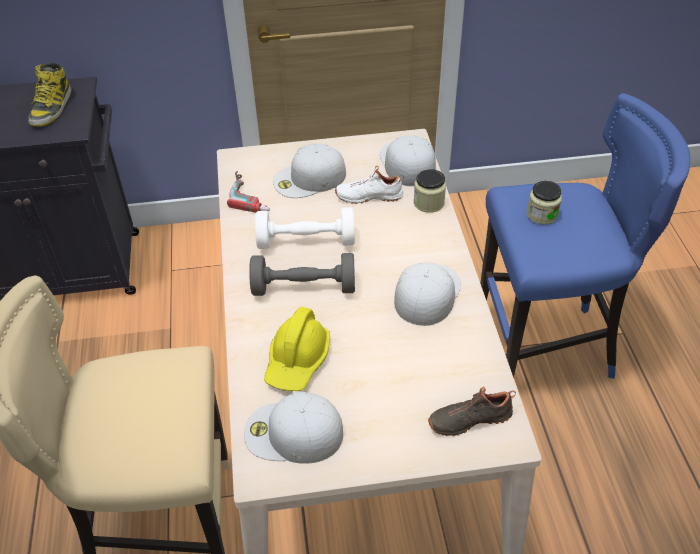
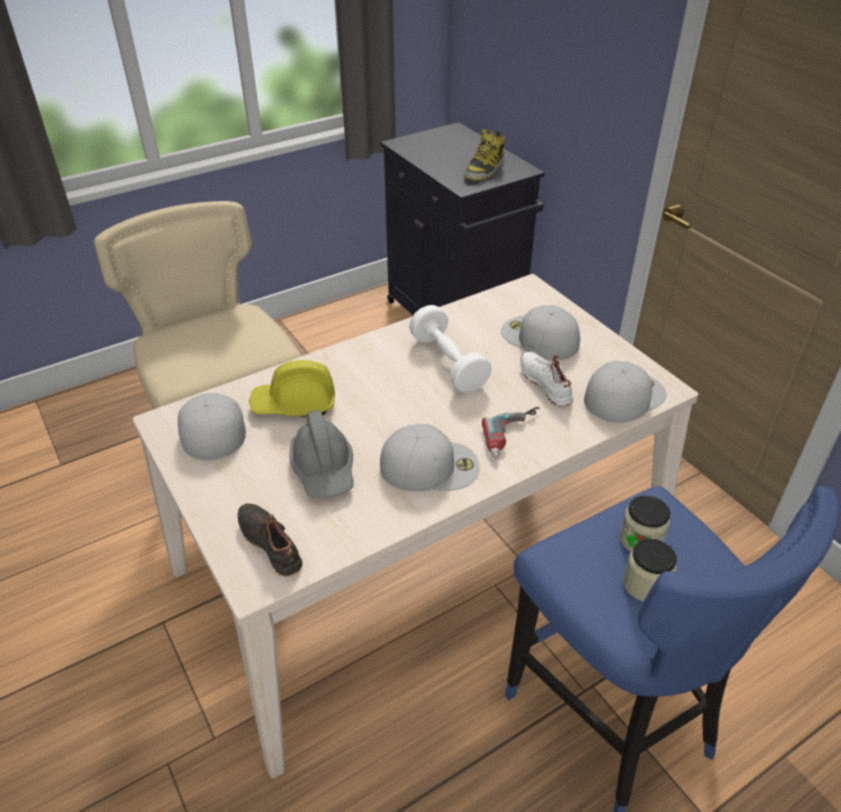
camera: 65 degrees right, 5 degrees down
boot [28,63,71,127] -> boot turned 45 degrees counterclockwise [464,129,505,181]
power drill [227,171,270,213] -> power drill moved to [482,407,540,459]
grey dumbbell [249,253,355,296] -> none
jar [414,169,446,213] -> jar moved to [623,538,677,601]
none -> grey hard hat [289,410,353,498]

